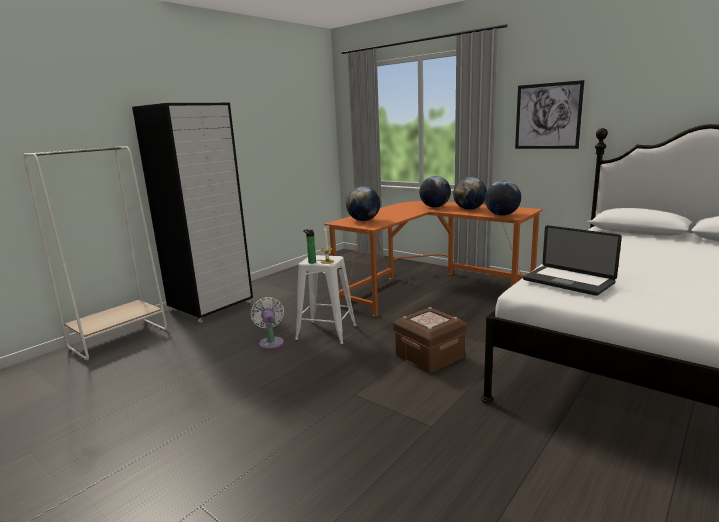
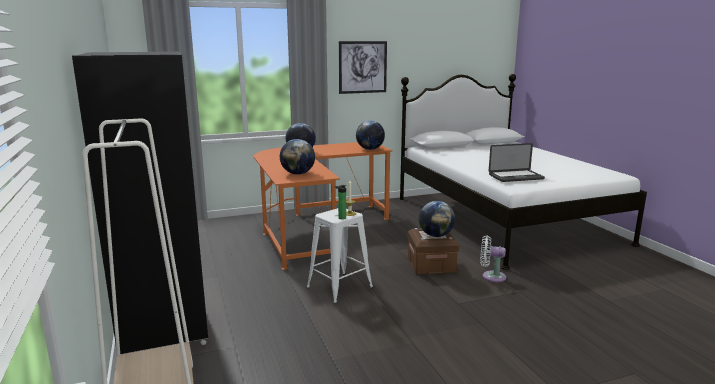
camera: 60 degrees left, 0 degrees up
white fan [251,297,284,349] -> white fan moved to [480,236,506,282]
globe [453,177,486,210] -> globe moved to [419,201,455,237]

